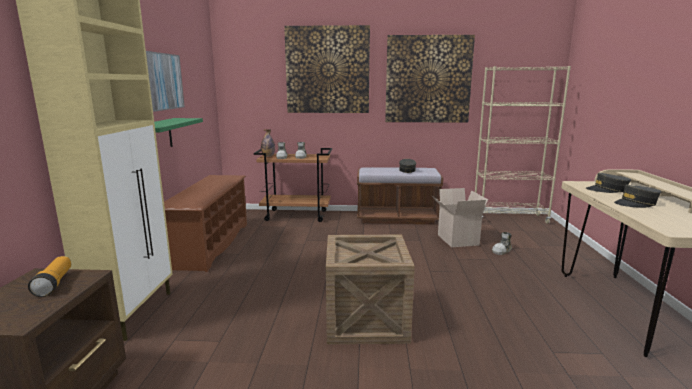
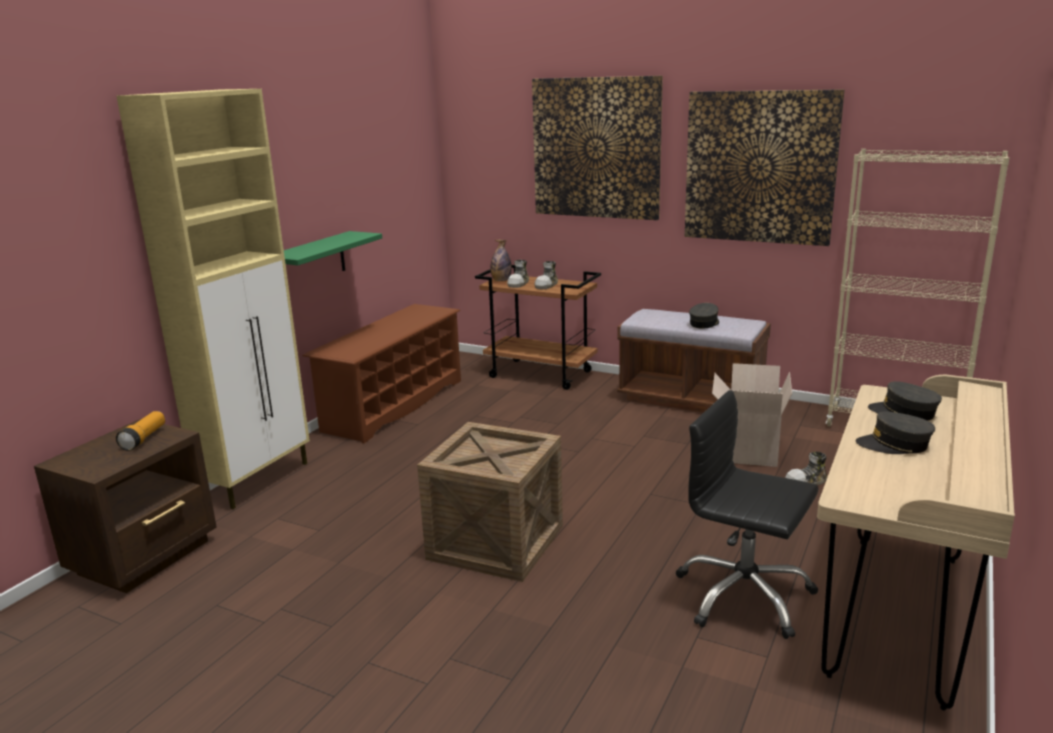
camera: 25 degrees right, 5 degrees up
picture [146,51,185,112] -> none
none -> black office chair [675,390,818,639]

